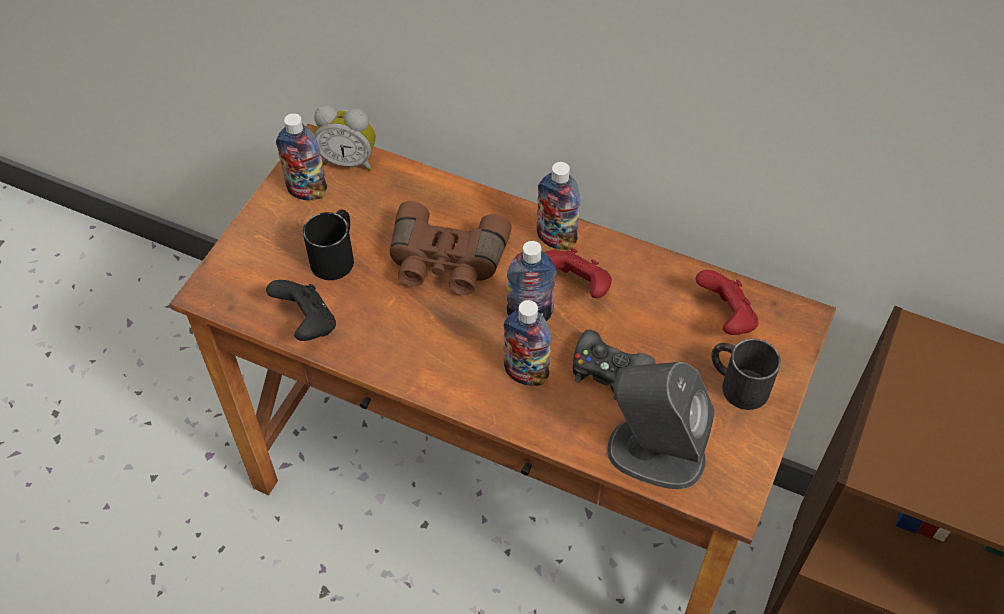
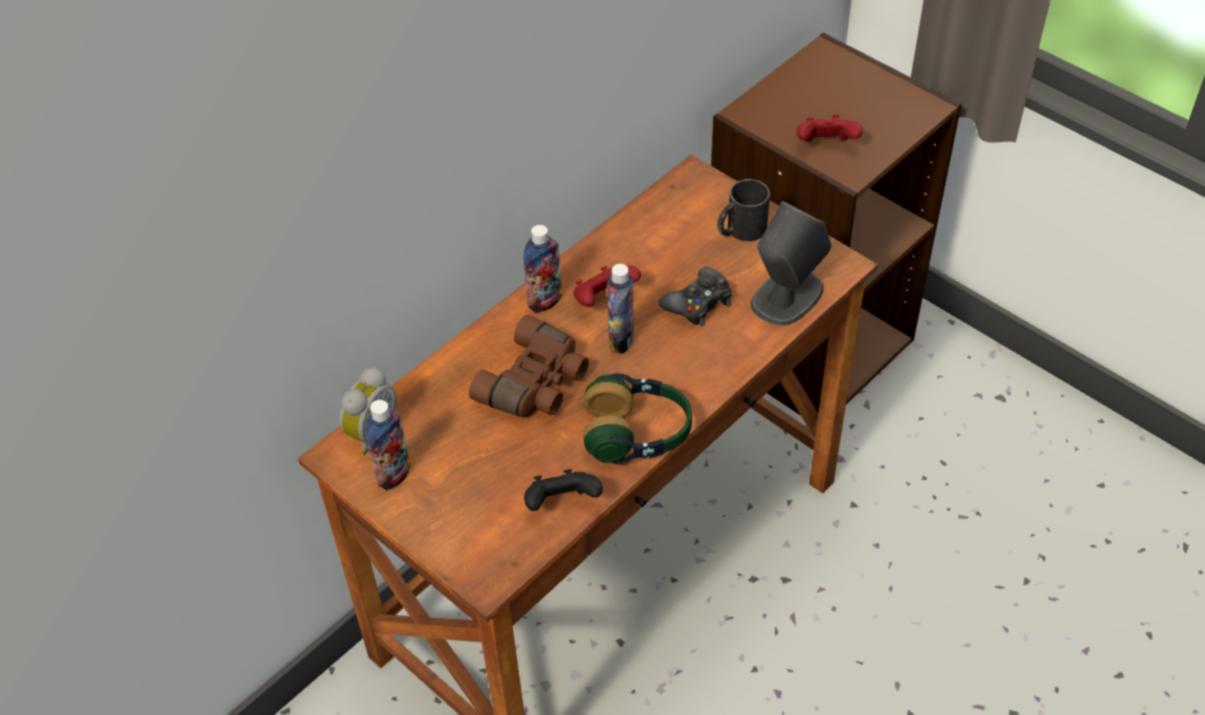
camera: 70 degrees left, 5 degrees down
black mug [303,209,354,280] -> none
bottle [503,300,551,386] -> none
red game controller [696,270,758,335] -> red game controller moved to [797,114,863,142]
none -> headphones [583,373,692,464]

